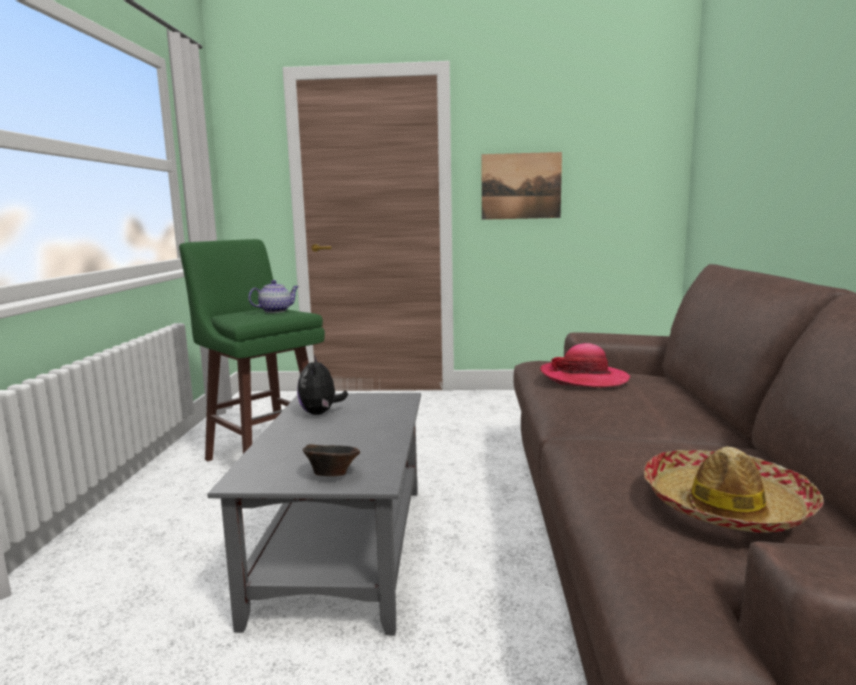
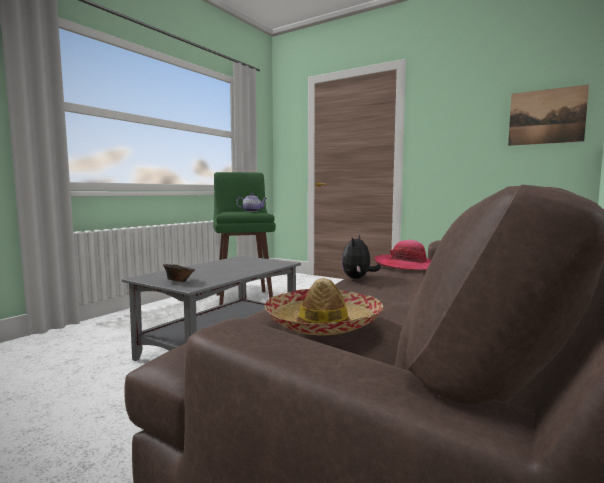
camera: 30 degrees right, 5 degrees down
plush toy [297,355,348,415] -> plush toy moved to [342,235,381,279]
picture [482,152,562,220] -> picture moved to [508,84,589,146]

